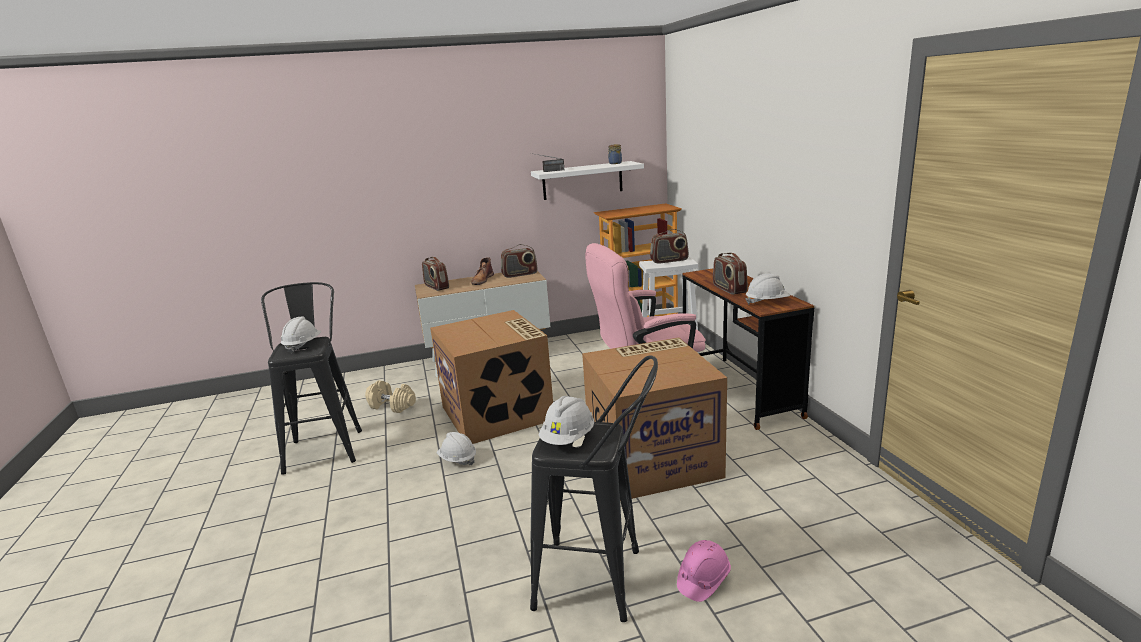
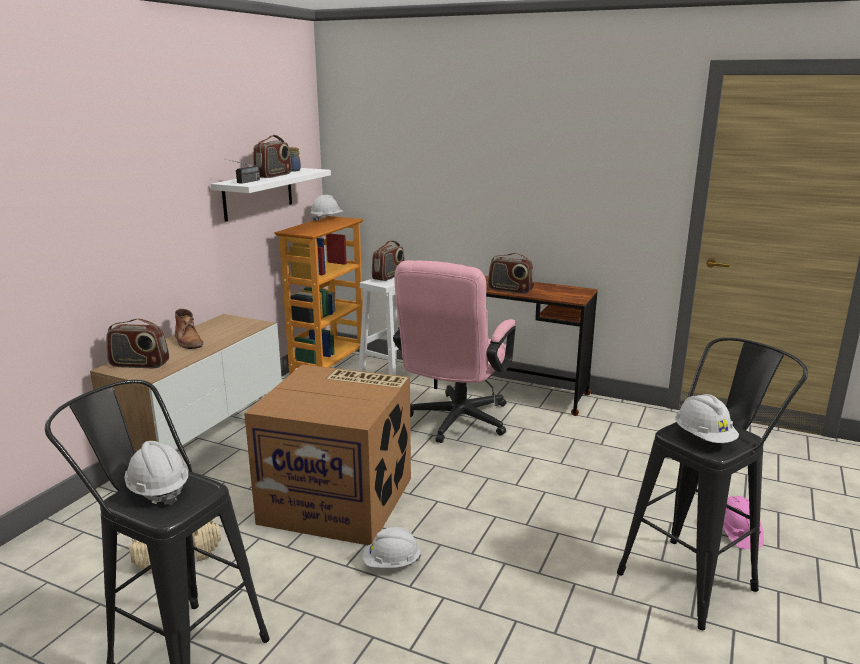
camera: 50 degrees left, 0 degrees up
radio [501,244,538,278] -> radio moved to [253,135,291,178]
cardboard box [582,338,727,499] -> none
white hard hat [745,274,790,304] -> white hard hat moved to [310,195,343,222]

